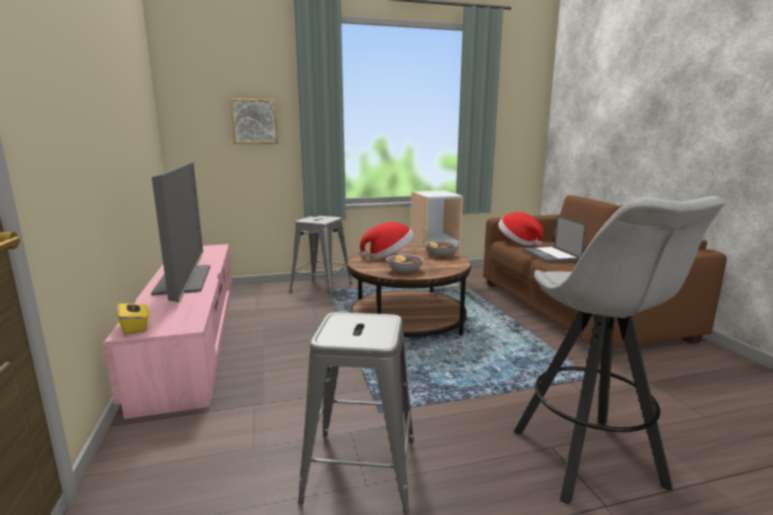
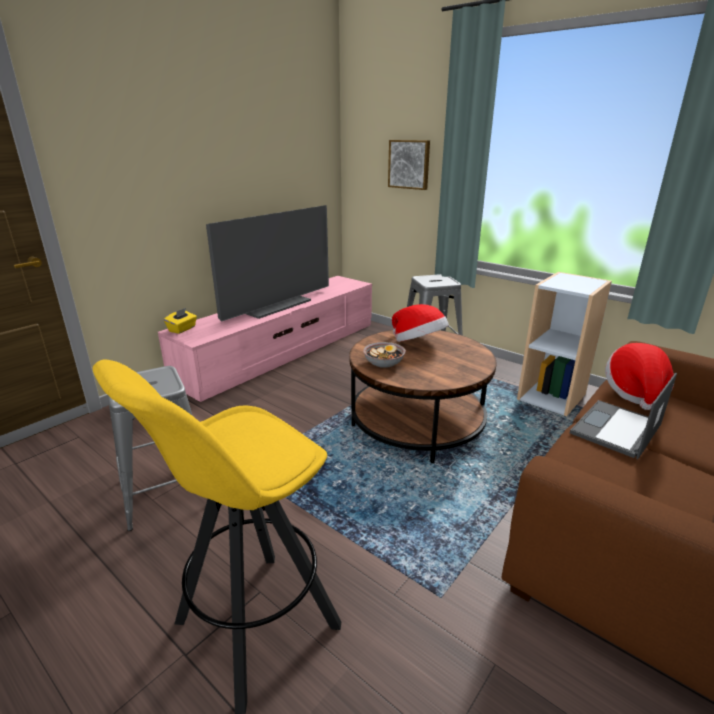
camera: 55 degrees right, 10 degrees up
bowl [425,241,458,257] -> none
grey stool [514,196,724,505] -> yellow stool [93,359,341,714]

